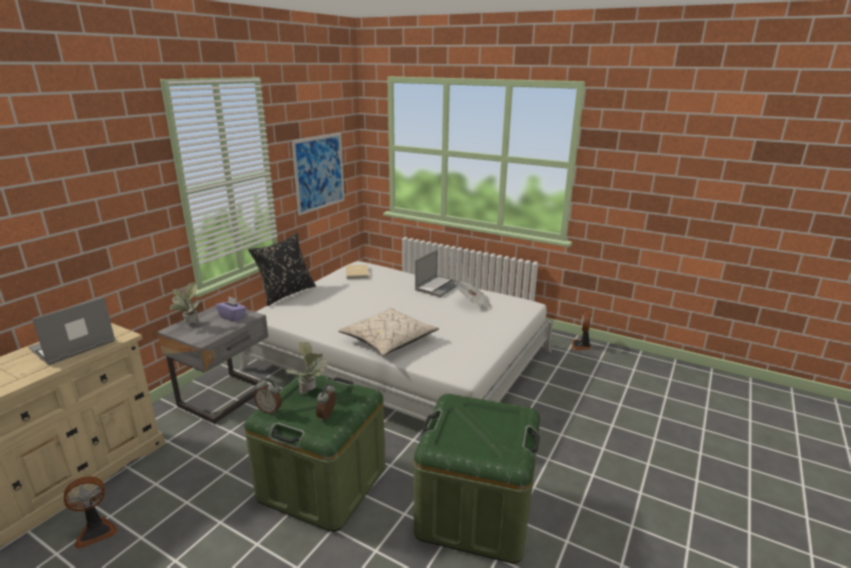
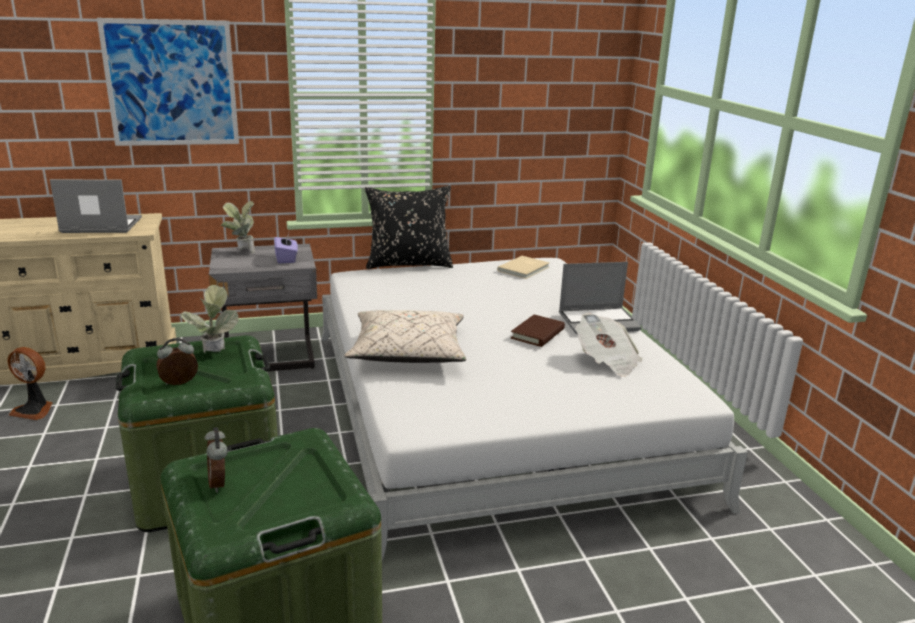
camera: 45 degrees right, 0 degrees up
alarm clock [254,378,282,414] -> alarm clock moved to [204,427,228,493]
picture [292,133,345,216] -> picture moved to [97,18,239,146]
fan [571,310,591,350] -> none
none -> brown book [511,314,565,347]

